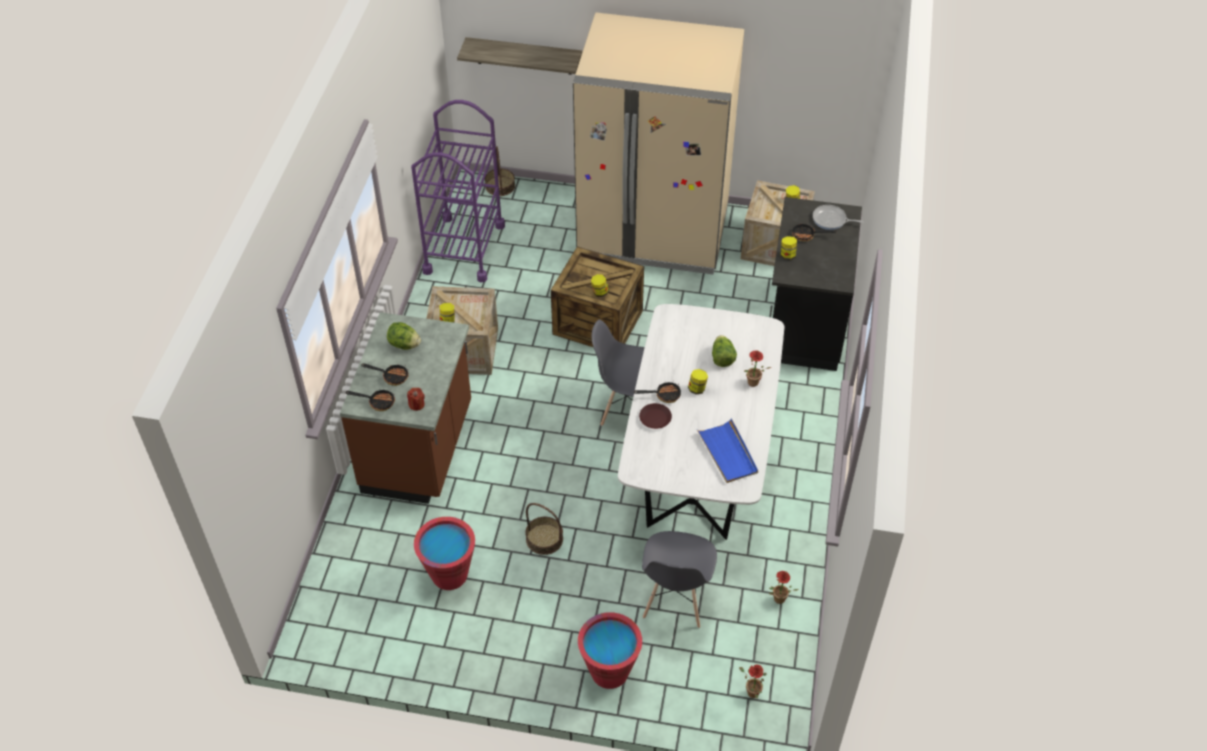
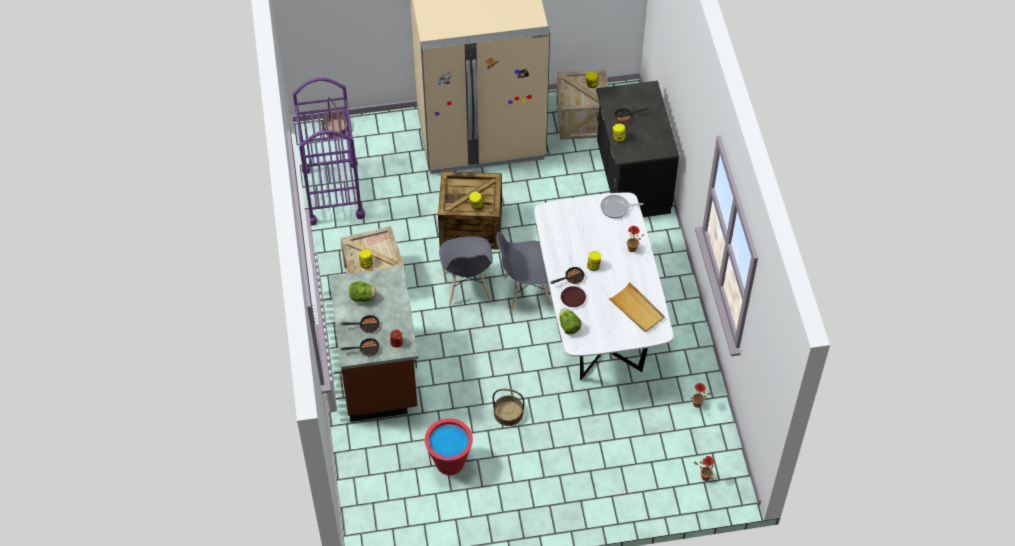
camera: 20 degrees left, 5 degrees up
shelf [457,37,582,75] -> none
red bucket [578,612,642,689] -> none
grey chair [642,531,717,628] -> grey chair moved to [439,236,493,305]
blue tray [697,418,758,483] -> beige tray [608,282,665,332]
lettuce [712,335,737,367] -> lettuce moved to [559,308,582,335]
frying pan [813,205,864,230] -> frying pan moved to [601,195,643,218]

